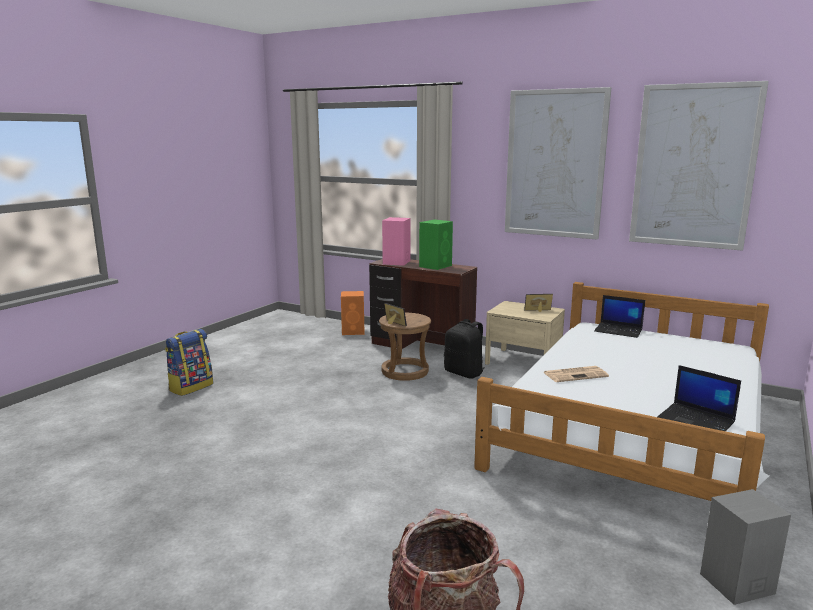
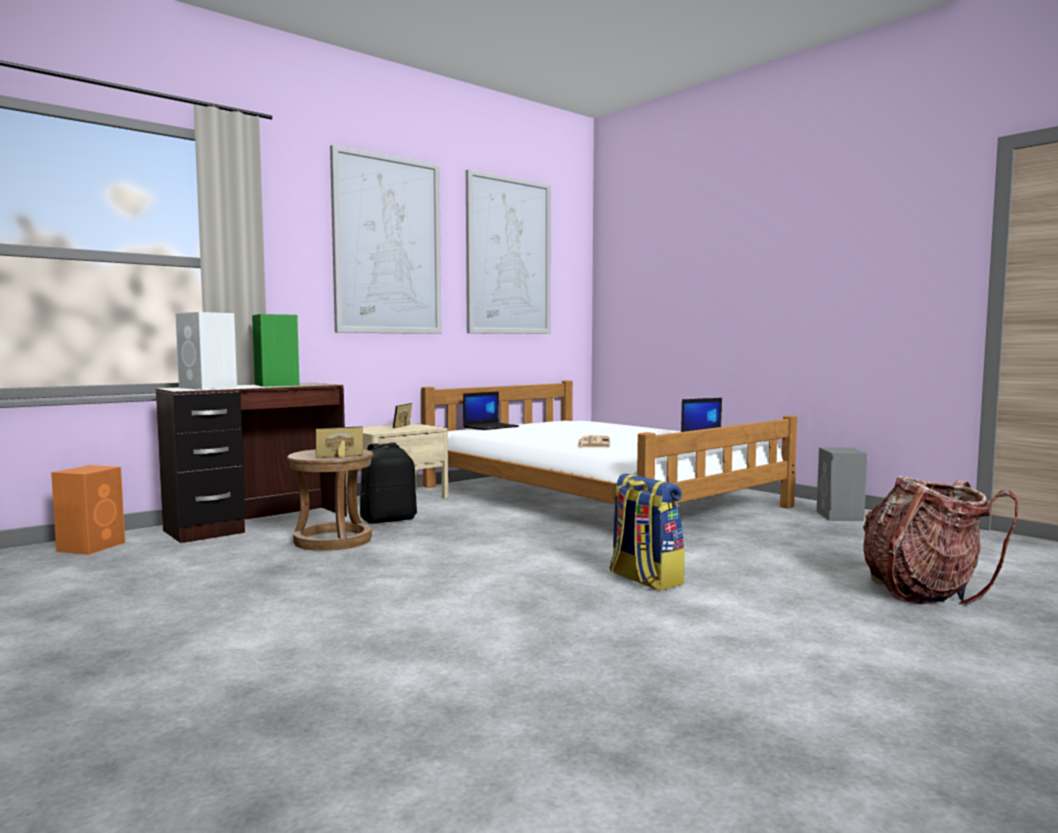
camera: 70 degrees left, 10 degrees down
backpack [165,329,213,396] -> backpack moved to [610,474,685,590]
pink speaker [382,217,410,266] -> white speaker [175,312,237,390]

